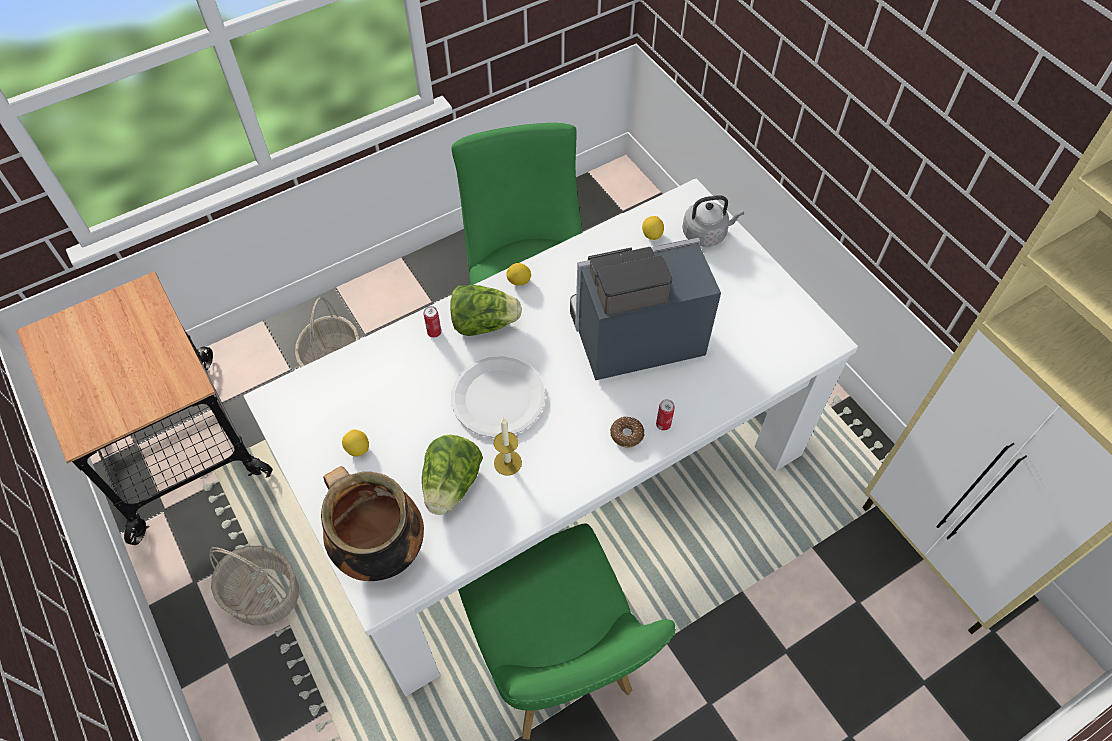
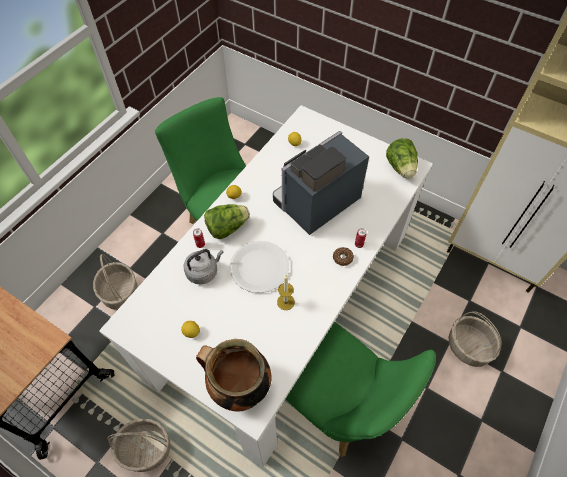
camera: 25 degrees left, 0 degrees up
lettuce [422,435,483,515] -> lettuce moved to [386,138,418,179]
grey kettle [682,195,744,247] -> grey kettle moved to [183,249,224,285]
none -> basket [449,311,502,367]

